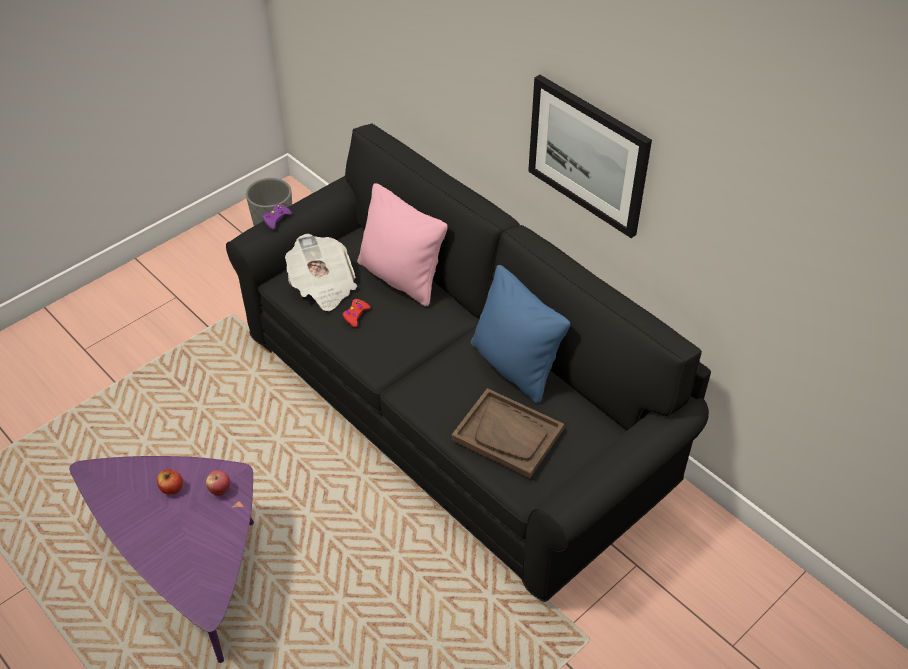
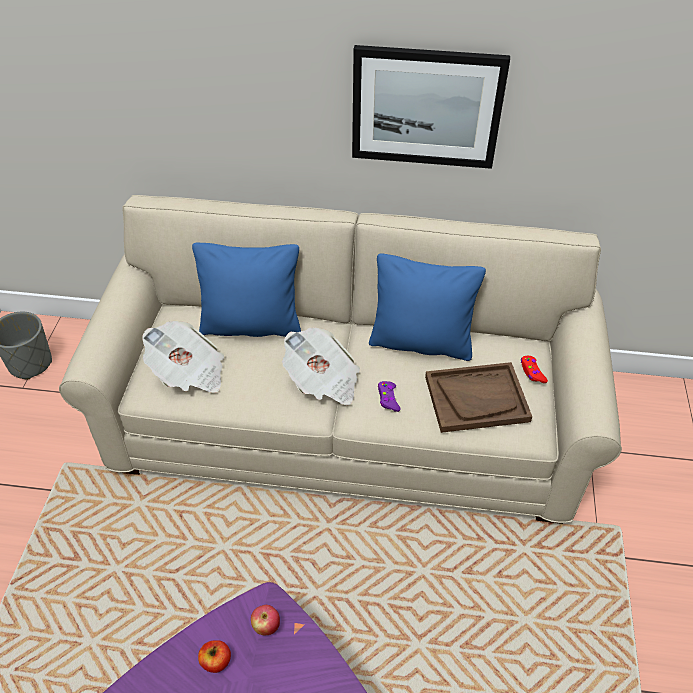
camera: 40 degrees left, 0 degrees up
black sofa [226,123,711,602] -> beige sofa [59,195,622,524]
purple game controller [262,204,292,230] -> purple game controller moved to [378,381,401,412]
red game controller [342,299,371,327] -> red game controller moved to [521,356,548,383]
pink pillow [357,183,448,306] -> blue pillow [192,243,301,337]
none -> newspaper [282,327,360,405]

